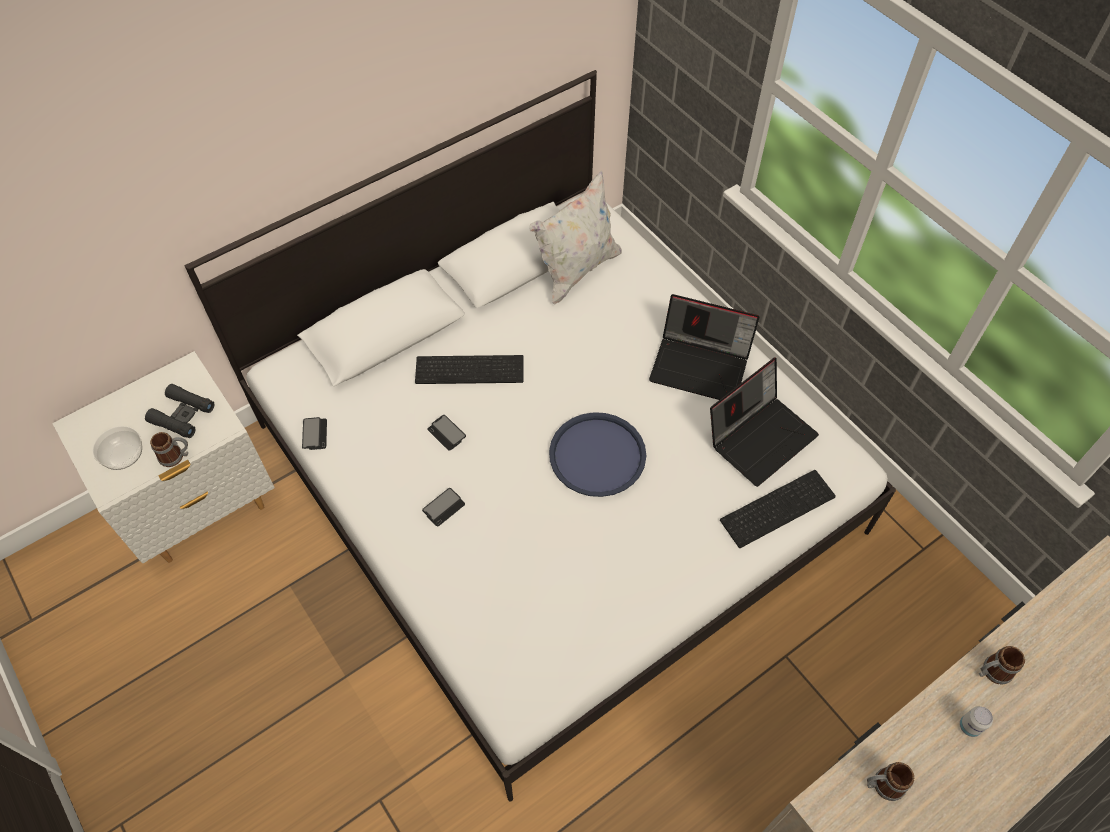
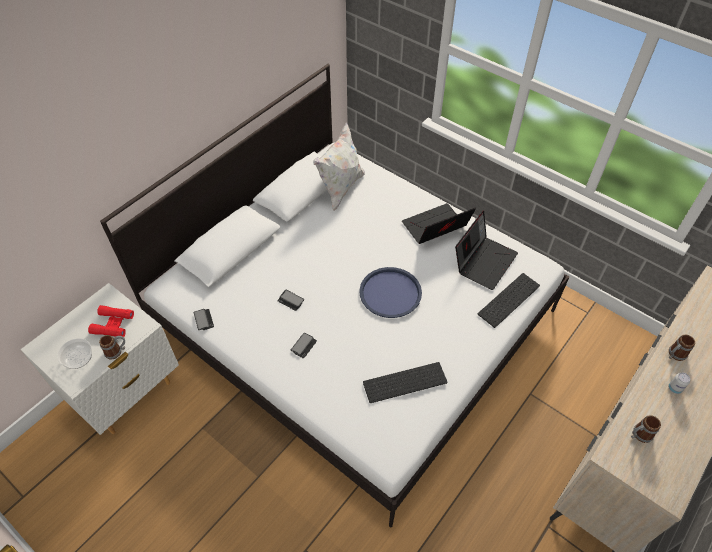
camera: 15 degrees left, 5 degrees down
black binoculars [145,384,215,438] -> red binoculars [88,305,134,337]
keyboard [415,355,524,384] -> keyboard moved to [363,362,447,403]
laptop [649,294,759,400] -> laptop turned 150 degrees clockwise [402,203,476,244]

